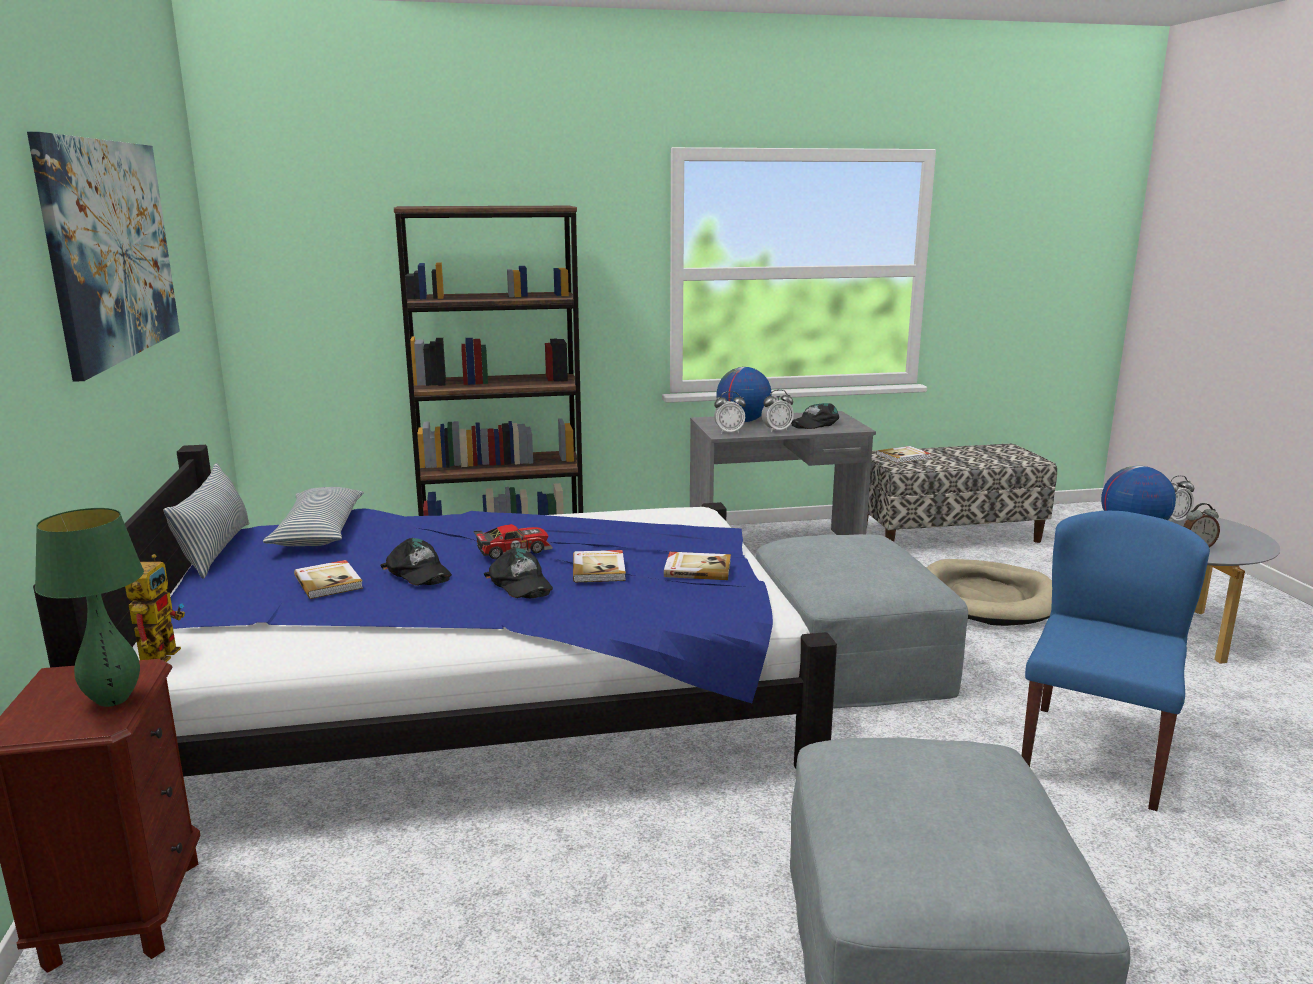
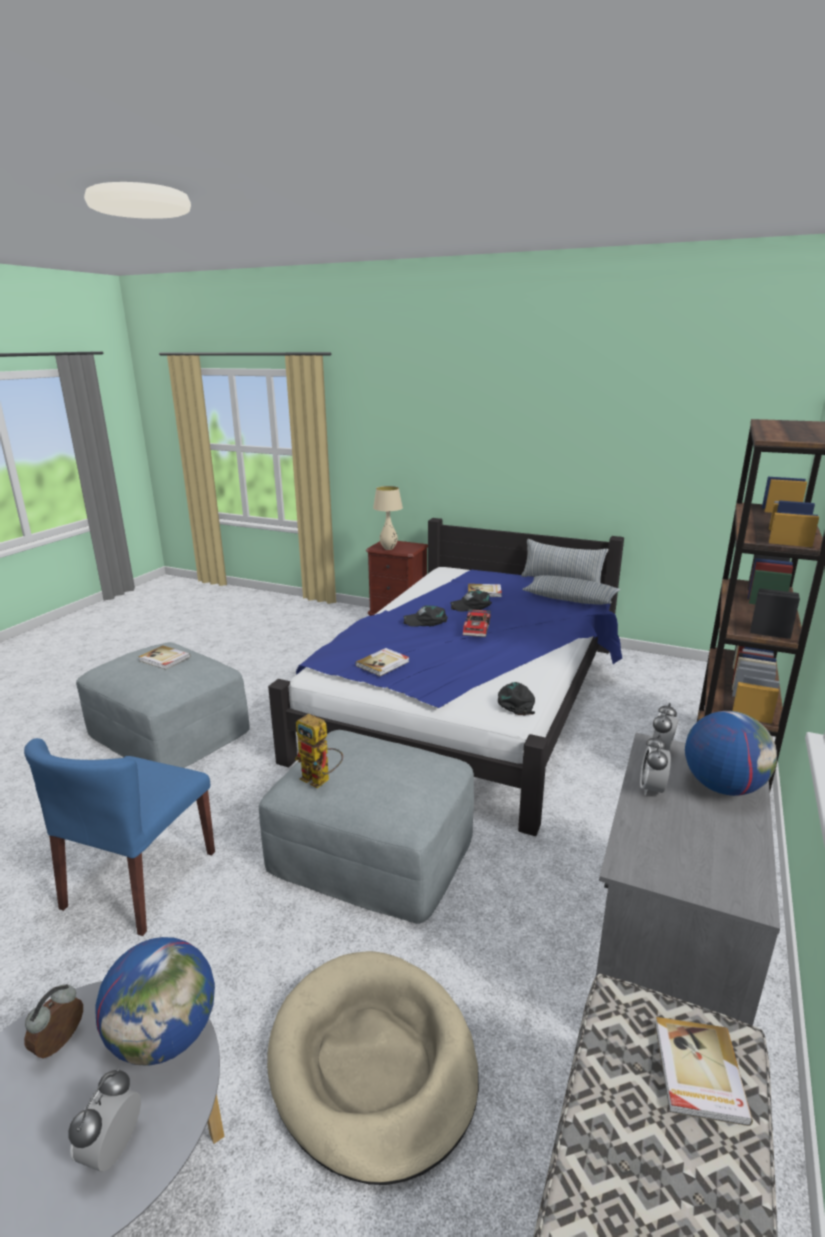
camera: 125 degrees right, 5 degrees up
picture [27,132,180,382] -> none
green table lamp [35,508,144,707] -> beige table lamp [373,486,403,550]
toy robot [125,554,185,662] -> toy robot moved to [295,714,343,788]
book [573,550,626,582] -> book moved to [138,645,191,670]
black cap [791,403,839,429] -> black cap moved to [498,682,535,715]
blue chair [1021,511,1210,811] -> blue chair turned 45 degrees clockwise [24,738,215,936]

